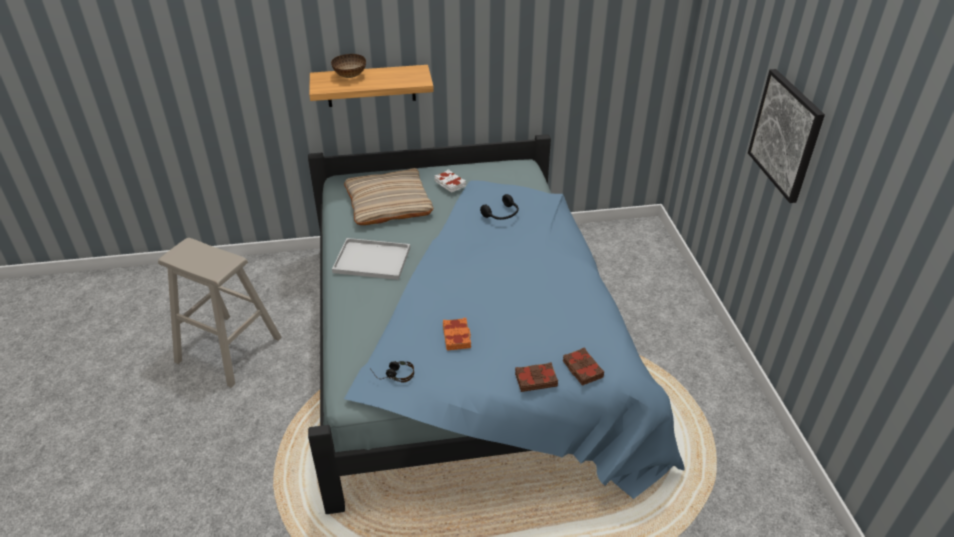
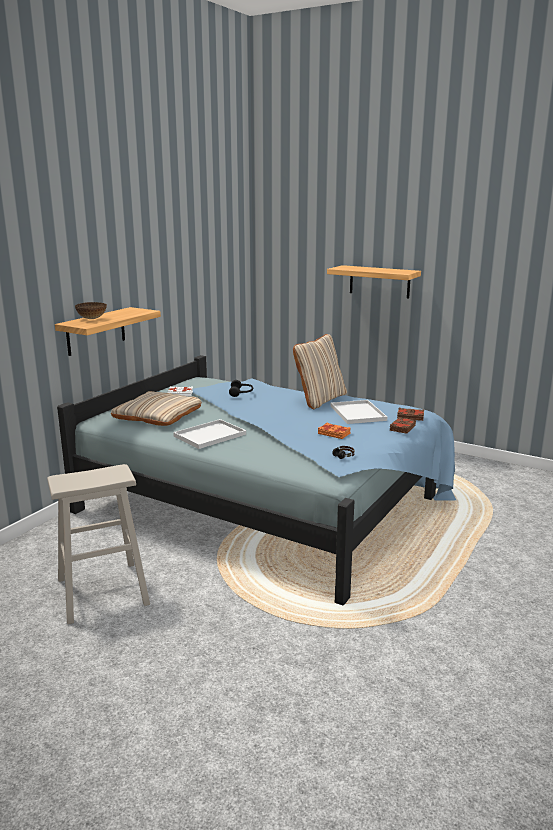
camera: 50 degrees left, 20 degrees down
picture [748,69,825,203] -> shelf [327,265,421,298]
none -> beige pillow [293,334,347,409]
none -> white tray [330,400,387,424]

